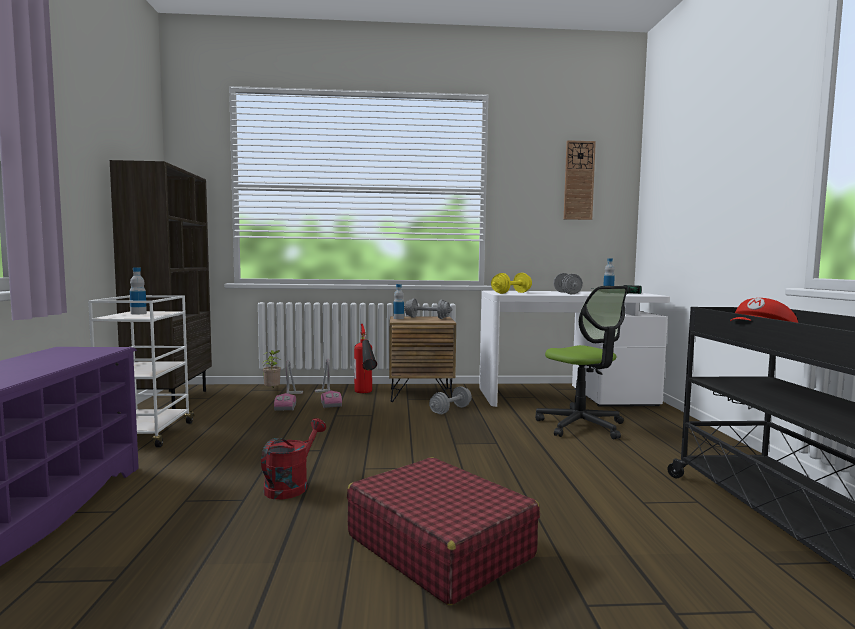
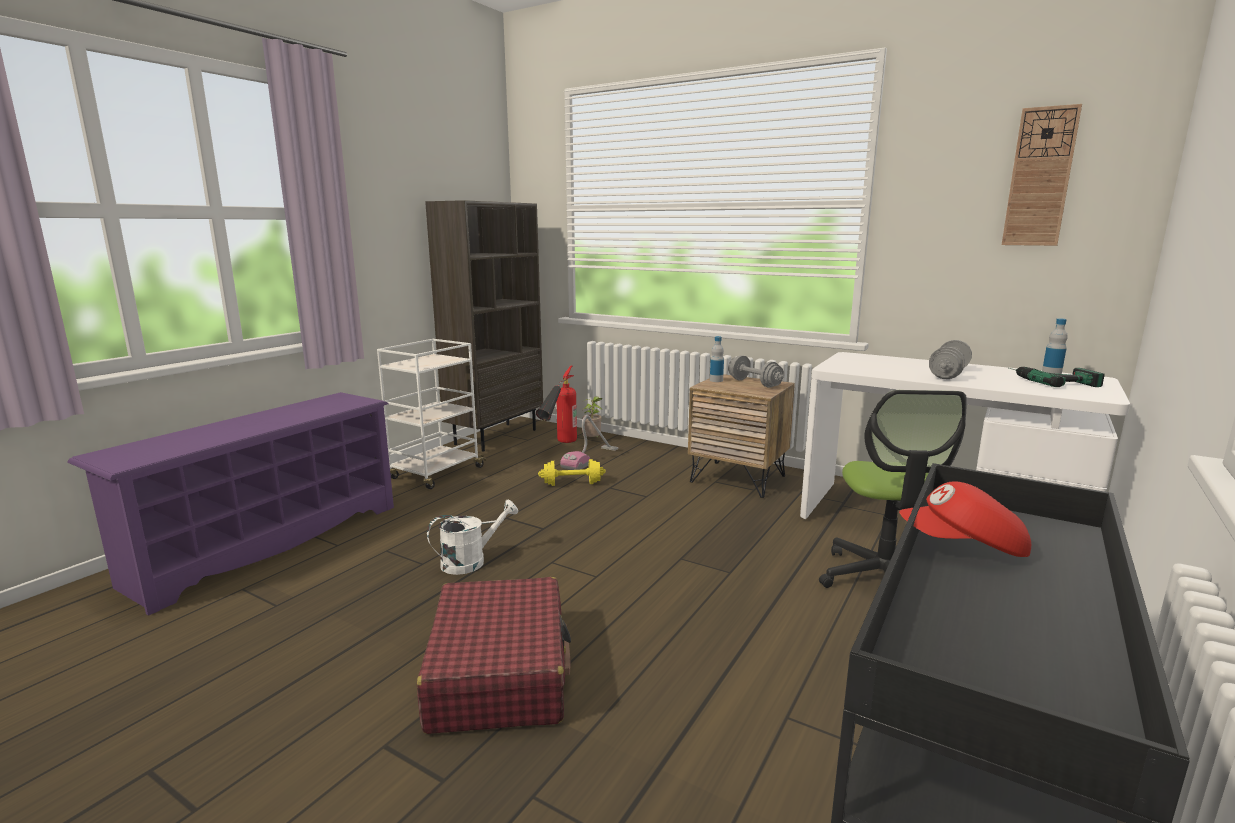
camera: 35 degrees right, 10 degrees up
bottle [130,267,147,315] -> none
red watering can [261,418,326,499] -> white watering can [427,500,518,575]
vacuum cleaner [315,358,342,408] -> none
fire extinguisher [354,324,377,393] -> fire extinguisher moved to [536,365,577,443]
grey dumbbell [429,386,472,414] -> none
yellow dumbbell [491,273,532,294] -> yellow dumbbell moved to [538,459,606,486]

